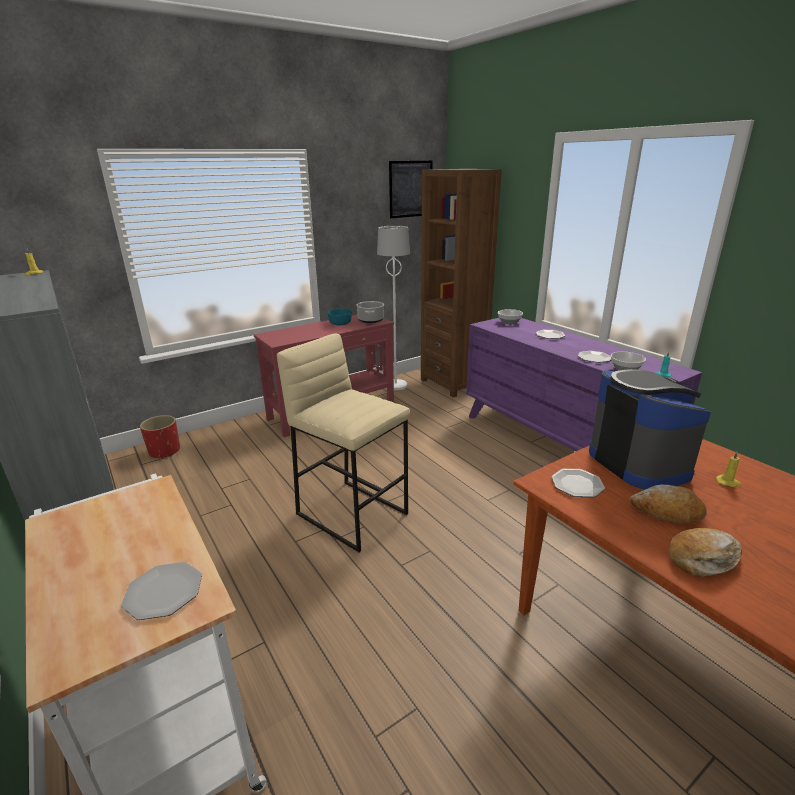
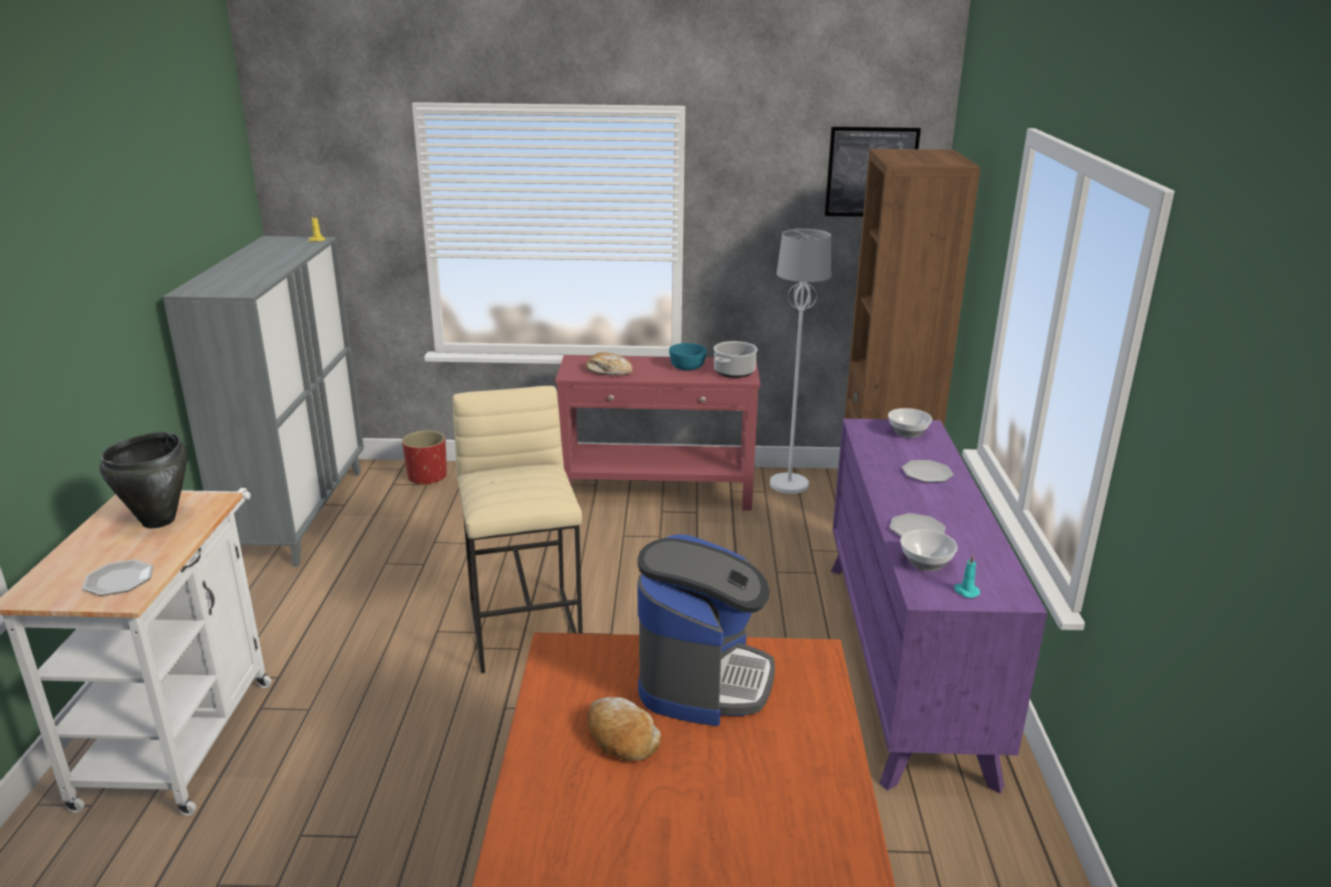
camera: 35 degrees right, 0 degrees up
plate [551,469,605,497] -> none
bread [669,528,742,576] -> bread moved to [586,352,633,376]
yellow candle [716,452,741,487] -> none
none -> black cooking pot [100,432,187,528]

